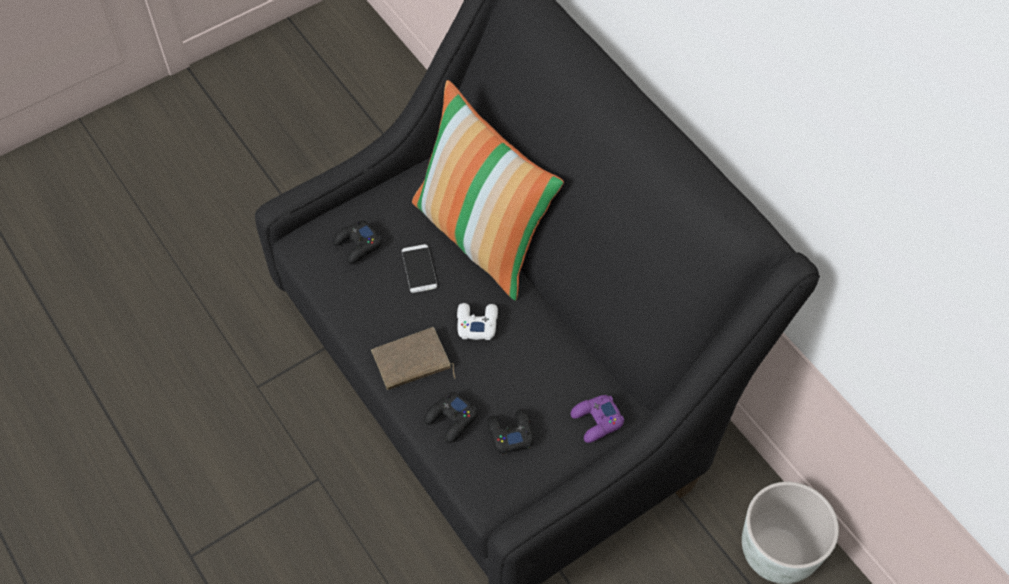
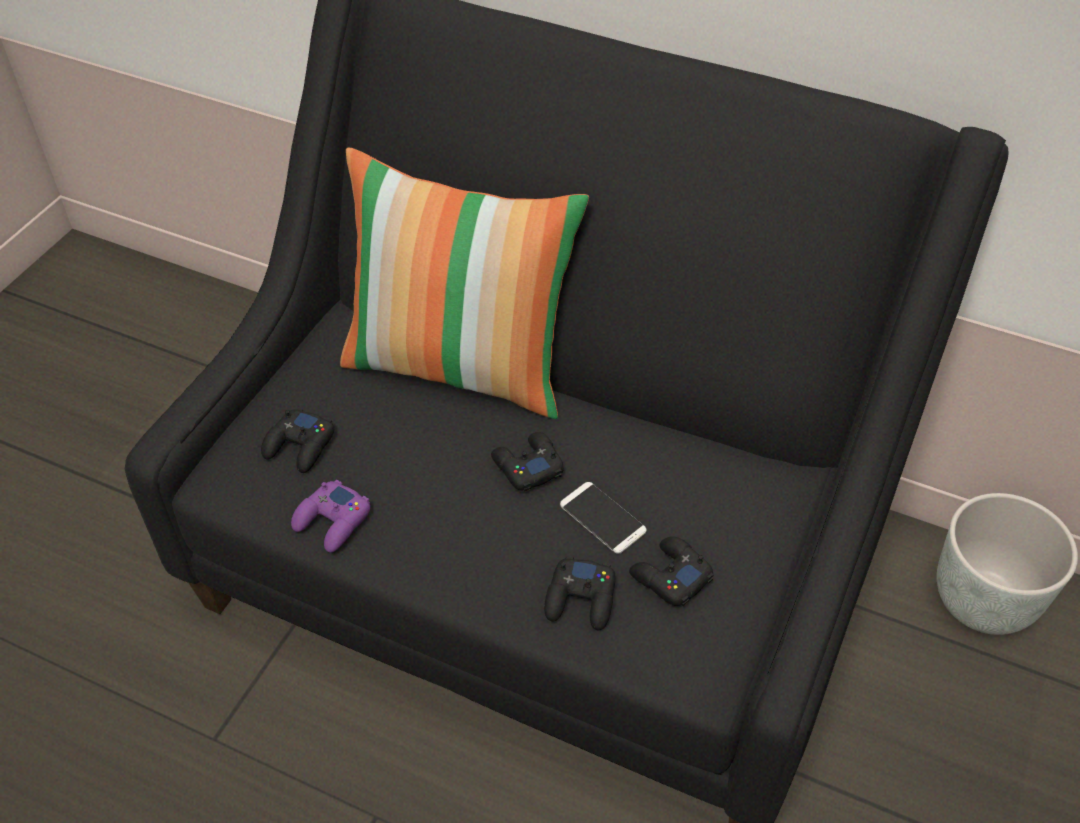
camera: 30 degrees left, 10 degrees down
brown book [371,327,455,390] -> none
phone [402,244,437,293] -> phone moved to [560,482,647,554]
white game controller [457,303,498,340] -> black game controller [491,432,564,492]
purple game controller [571,395,624,443] -> purple game controller moved to [291,479,370,553]

